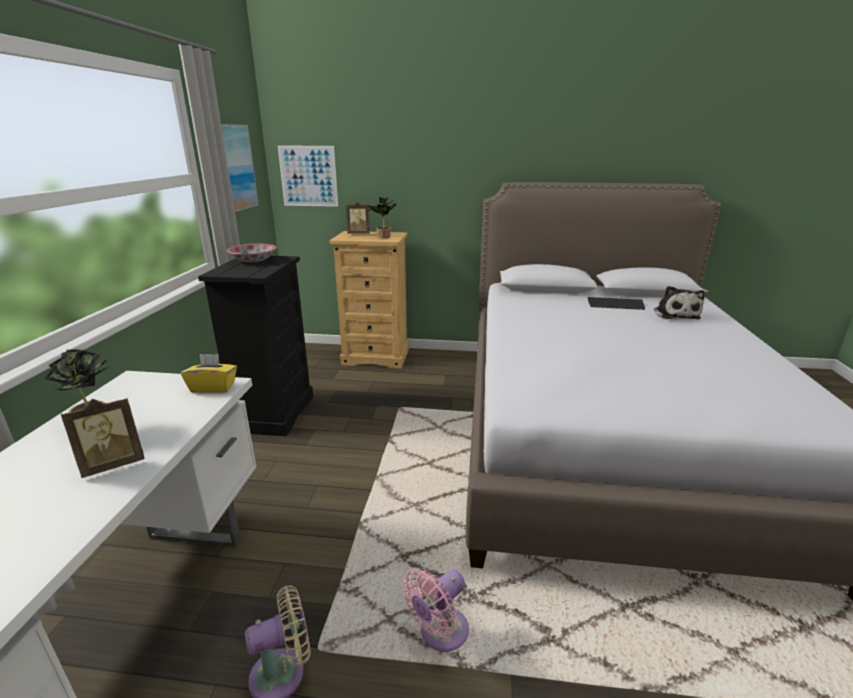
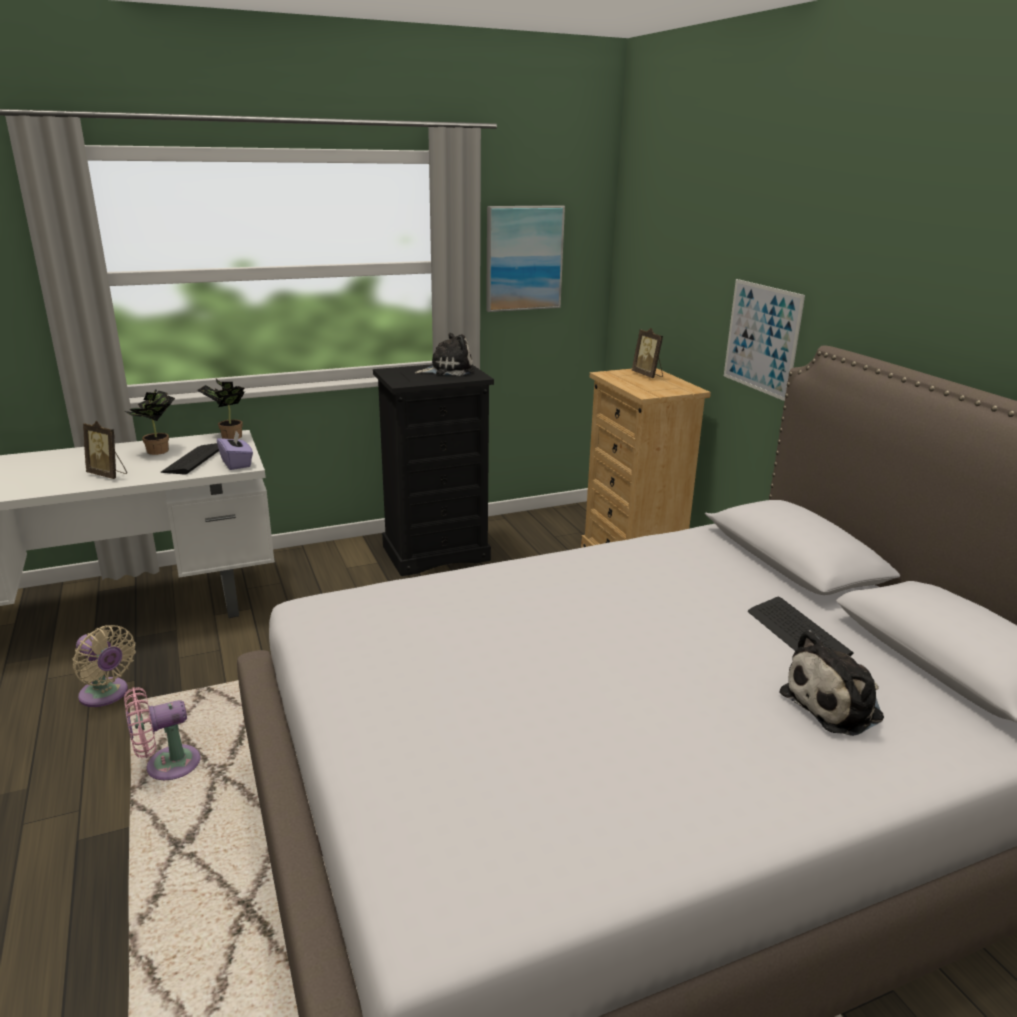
camera: 60 degrees right, 0 degrees up
yellow tissue box [181,354,237,393] -> purple tissue box [217,431,253,470]
bowl [227,244,276,262] -> plush toy [415,333,474,376]
picture [278,146,338,207] -> picture moved to [724,279,805,401]
potted plant [366,198,397,238] -> potted plant moved to [197,379,245,439]
pink fan [403,568,469,652] -> pink fan turned 45 degrees counterclockwise [124,687,201,780]
none -> keyboard [161,443,219,475]

